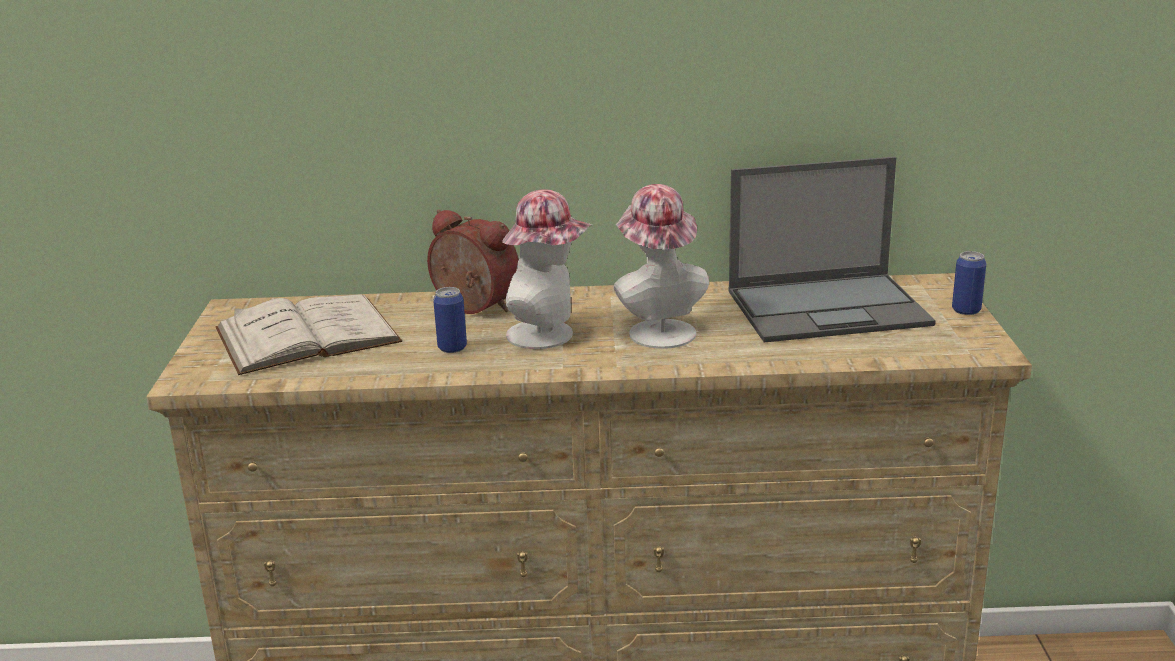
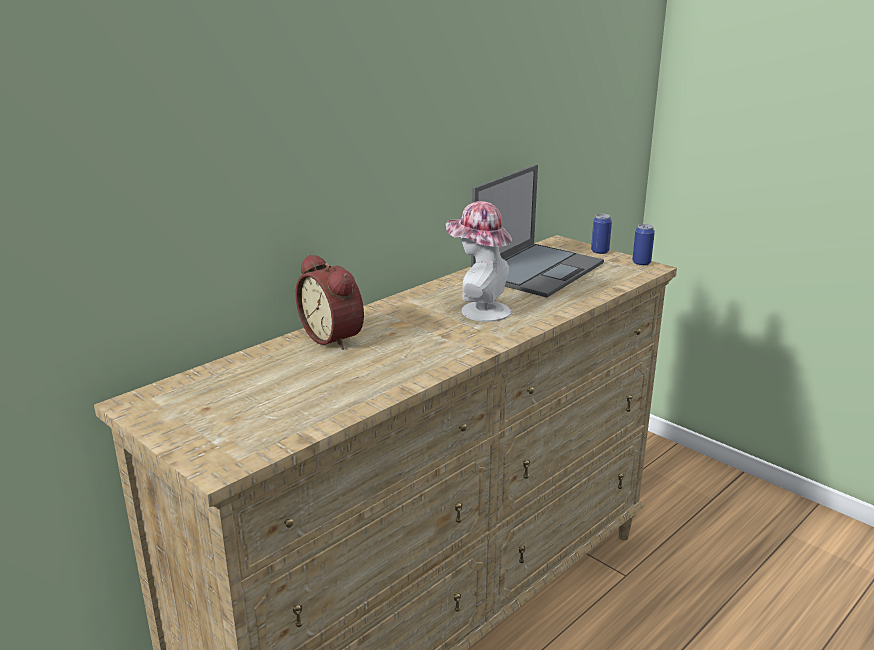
camera: 45 degrees left, 0 degrees up
white book [215,294,402,375] -> none
alarm clock [427,209,519,314] -> alarm clock turned 120 degrees counterclockwise [296,254,364,350]
can [433,287,467,353] -> can moved to [632,224,655,266]
hat [502,189,592,349] -> none

